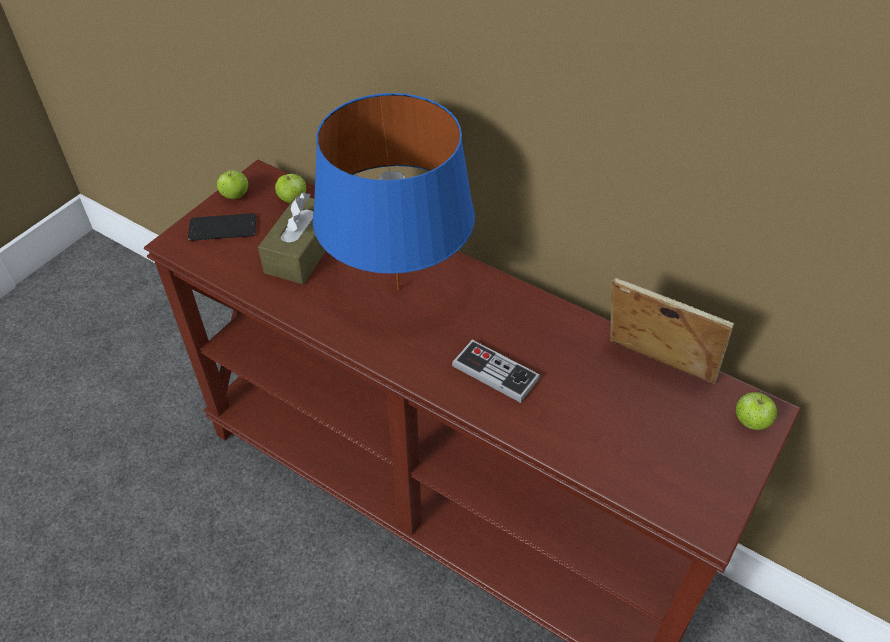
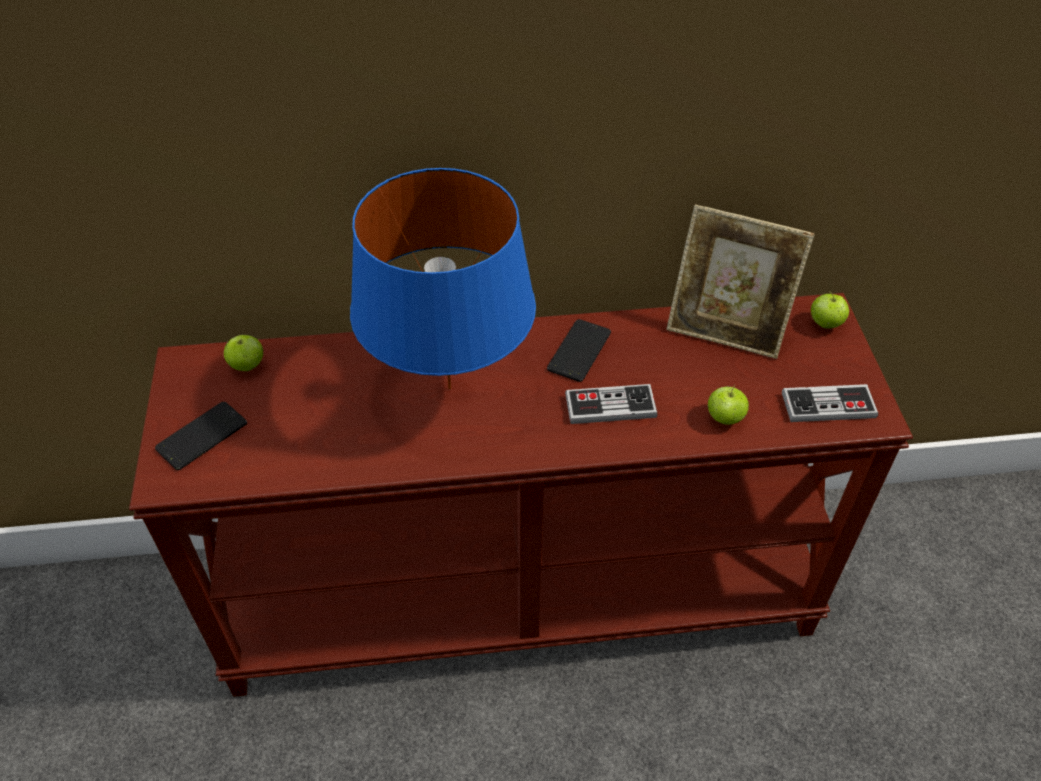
camera: 40 degrees left, 0 degrees up
apple [217,169,248,199] -> apple moved to [708,384,749,425]
brown tissue box [258,192,326,284] -> none
picture frame [610,277,734,384] -> picture frame turned 150 degrees counterclockwise [666,205,815,359]
none -> phone [547,319,611,382]
none -> game controller [782,384,878,422]

